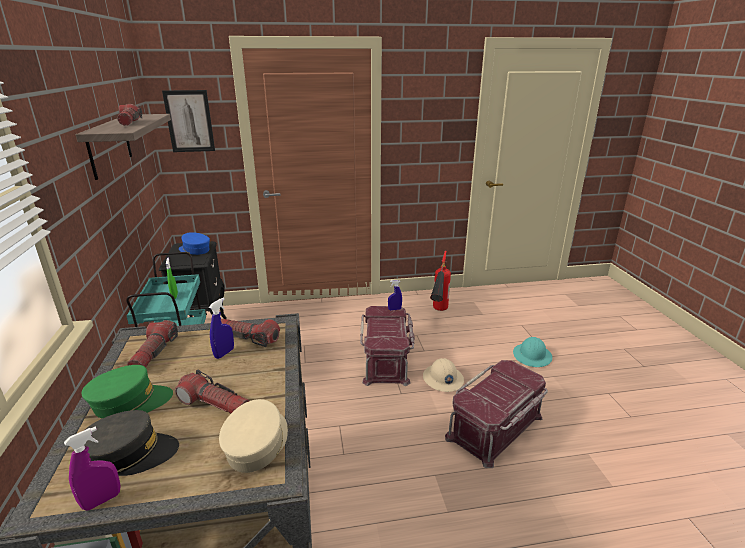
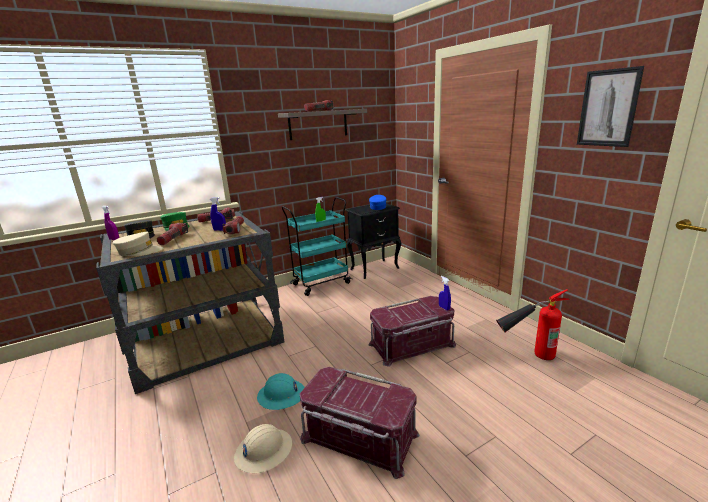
camera: 70 degrees right, 5 degrees down
picture [162,90,215,152] -> picture moved to [577,66,644,147]
beige hard hat [423,358,464,392] -> beige hard hat moved to [234,424,292,473]
turquoise hard hat [513,337,552,367] -> turquoise hard hat moved to [257,373,305,410]

